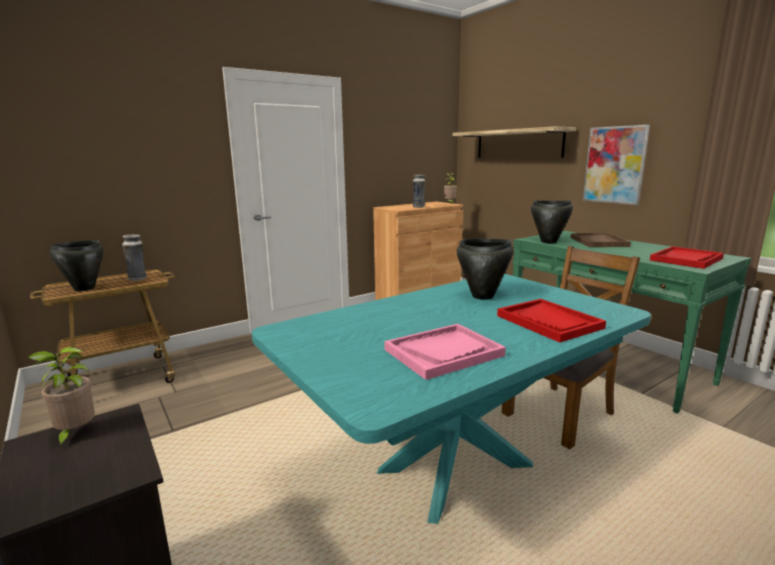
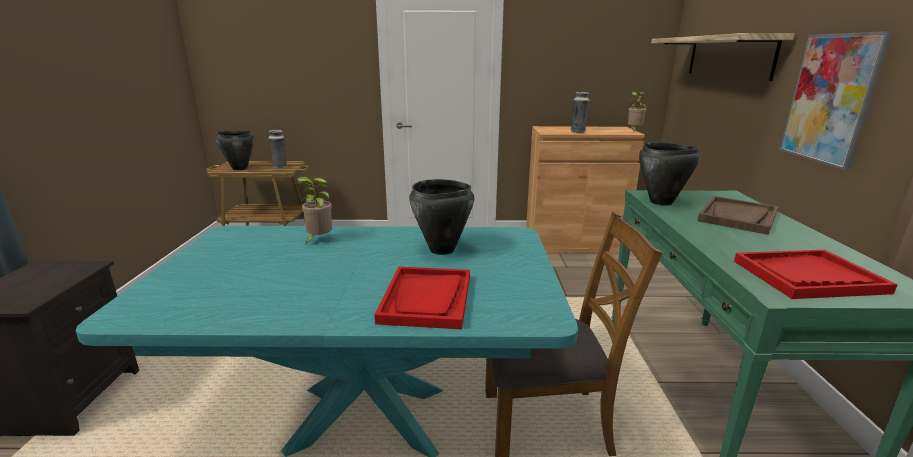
camera: 35 degrees right, 5 degrees up
potted plant [28,347,95,449] -> potted plant moved to [295,177,332,244]
pink tray [384,324,506,380] -> none

